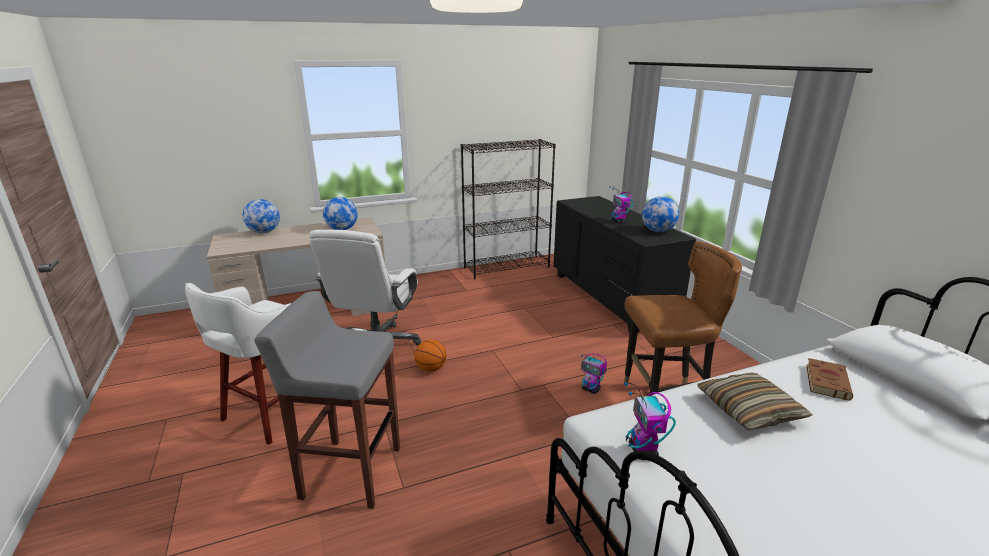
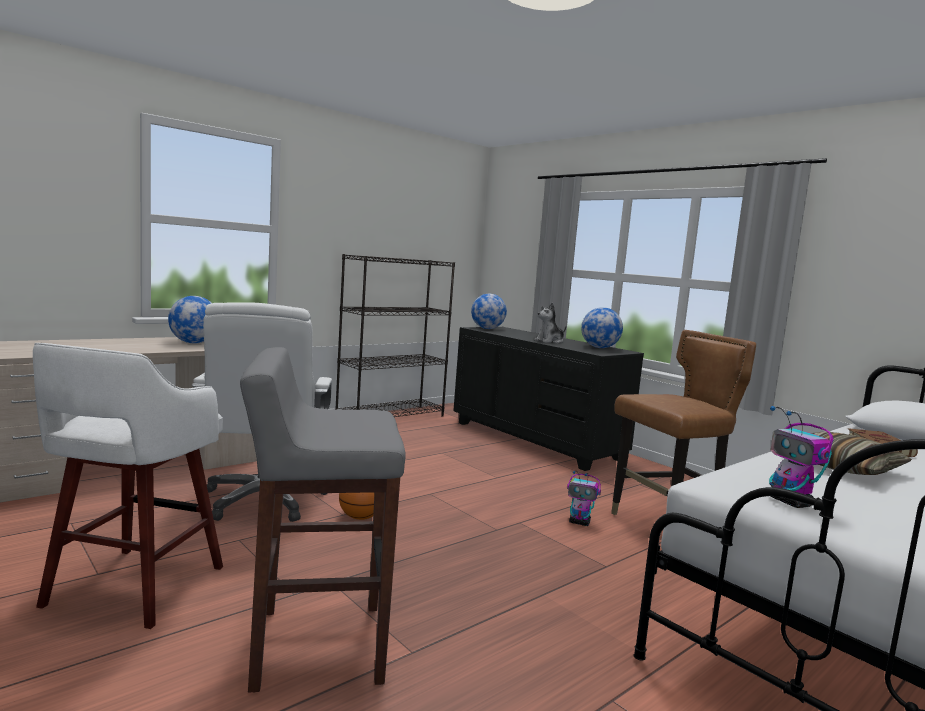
camera: 20 degrees left, 15 degrees down
globe [243,199,280,233] -> globe moved to [471,294,507,329]
toy robot [610,186,633,224] -> plush toy [534,302,566,343]

